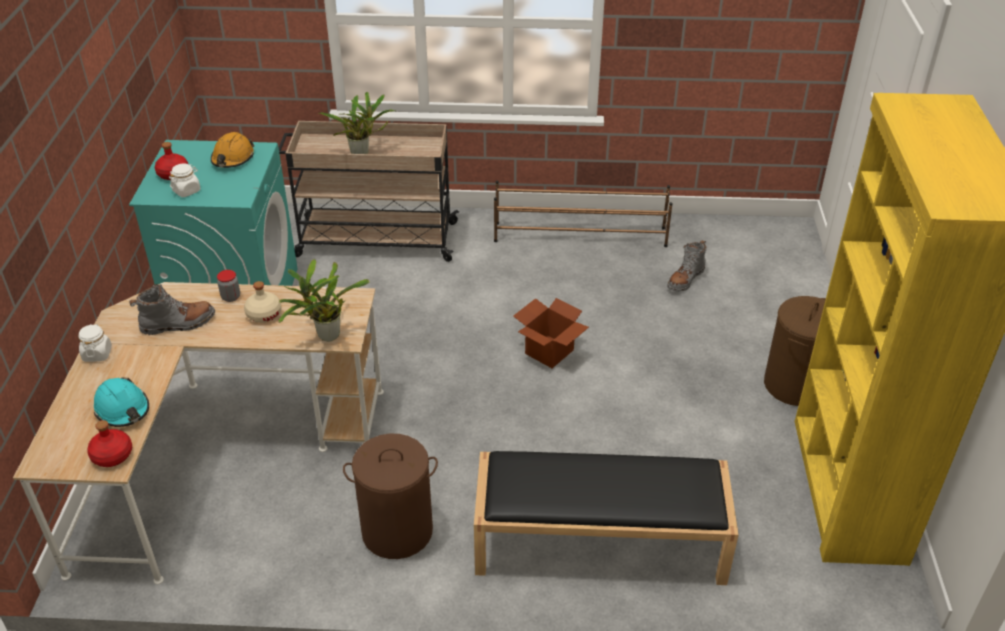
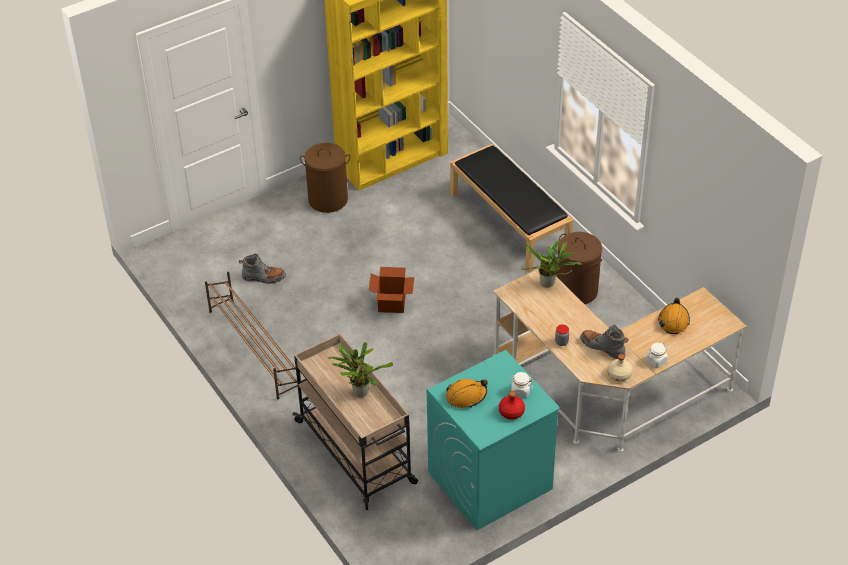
camera: 125 degrees left, 5 degrees up
red bottle [87,420,132,467] -> none
turquoise hard hat [94,378,149,427] -> orange hard hat [658,298,690,334]
beige bottle [244,281,282,323] -> beige bottle moved to [607,354,633,381]

